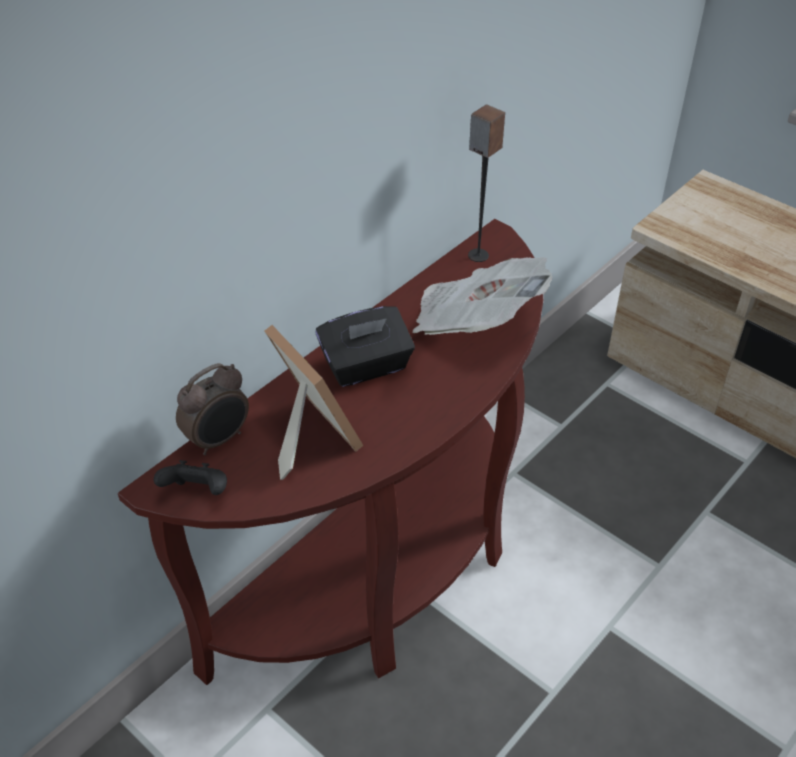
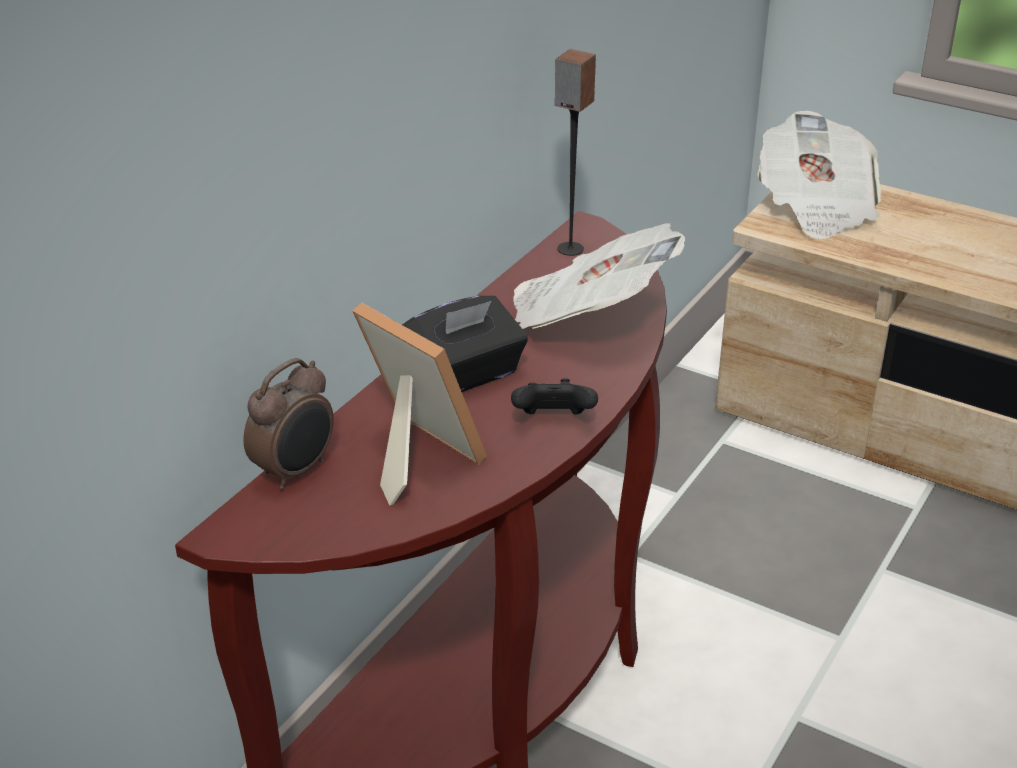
camera: 10 degrees left, 10 degrees down
black game controller [154,460,227,495] -> black game controller moved to [511,378,598,415]
none -> newspaper [757,111,881,239]

